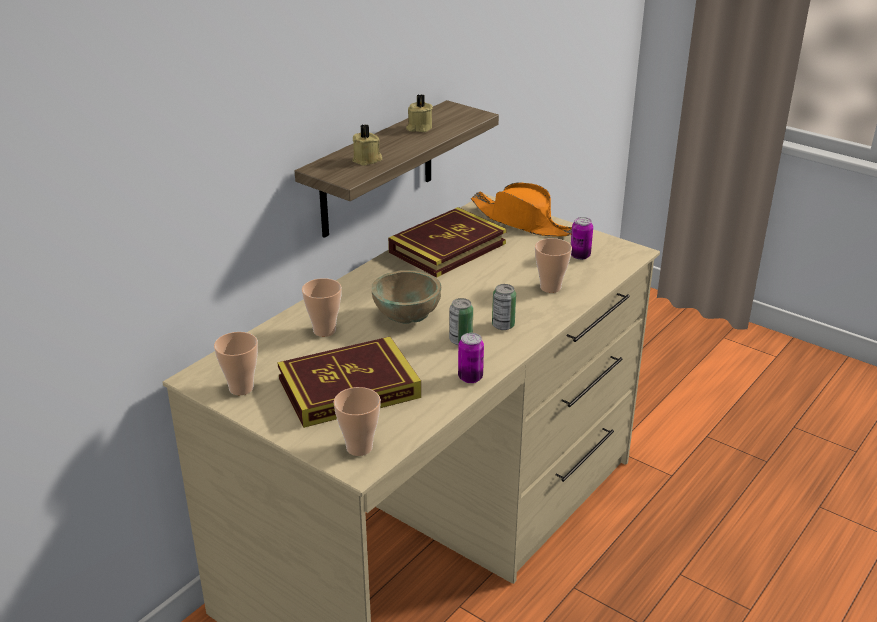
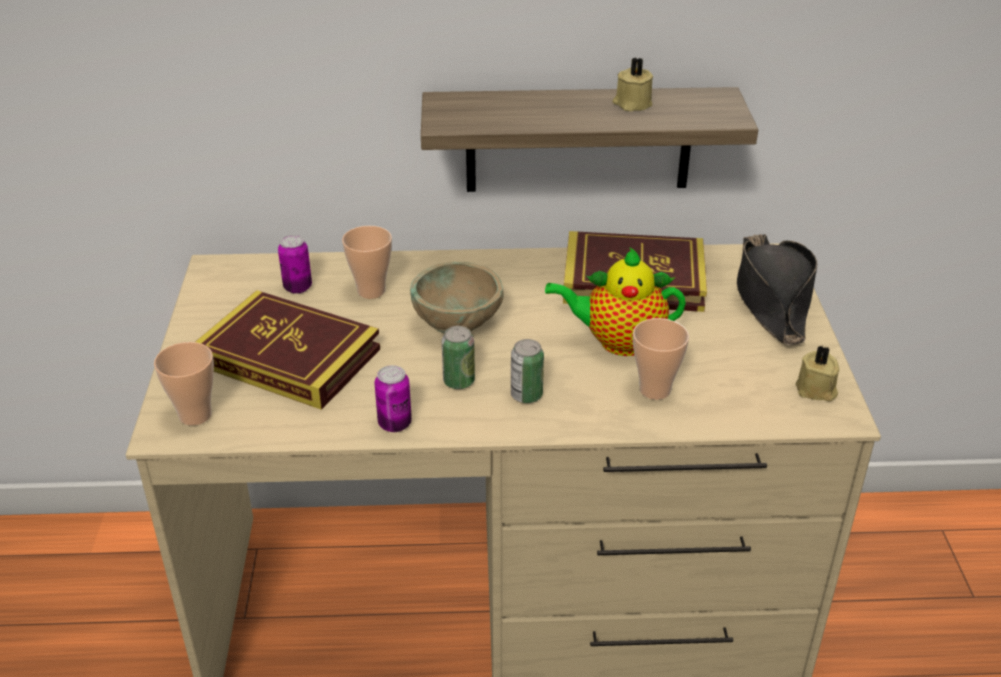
camera: 50 degrees right, 5 degrees up
cup [214,332,258,395] -> none
beige candle [353,125,382,166] -> beige candle moved to [796,346,840,402]
orange hat [471,182,572,236] -> black hat [737,234,817,345]
can [571,217,593,260] -> can moved to [278,235,312,294]
none -> teapot [545,248,686,356]

